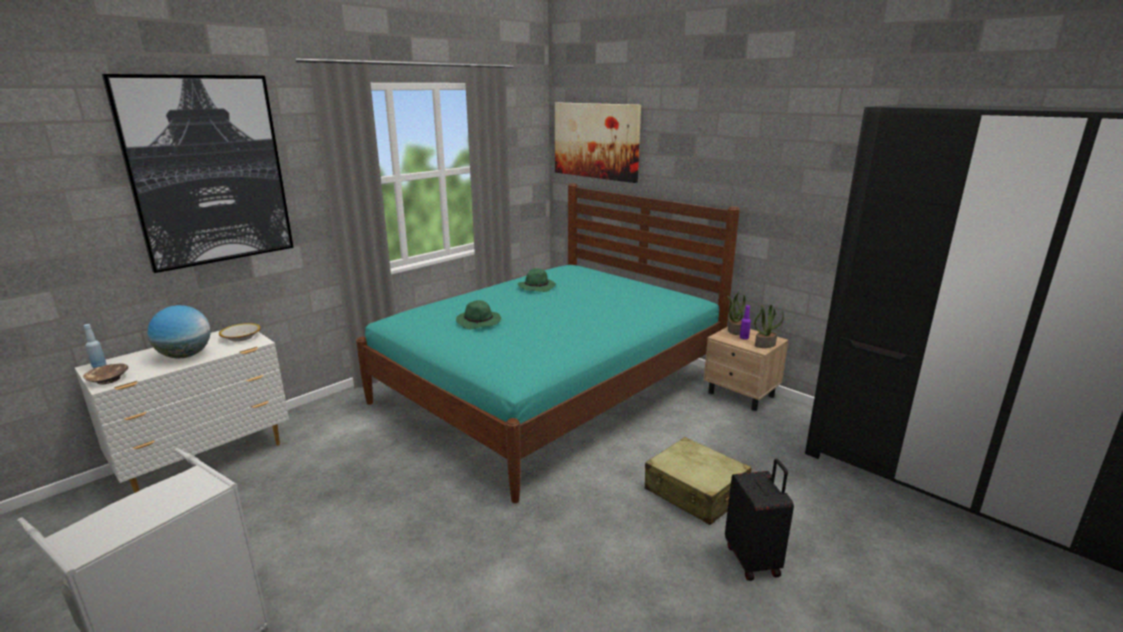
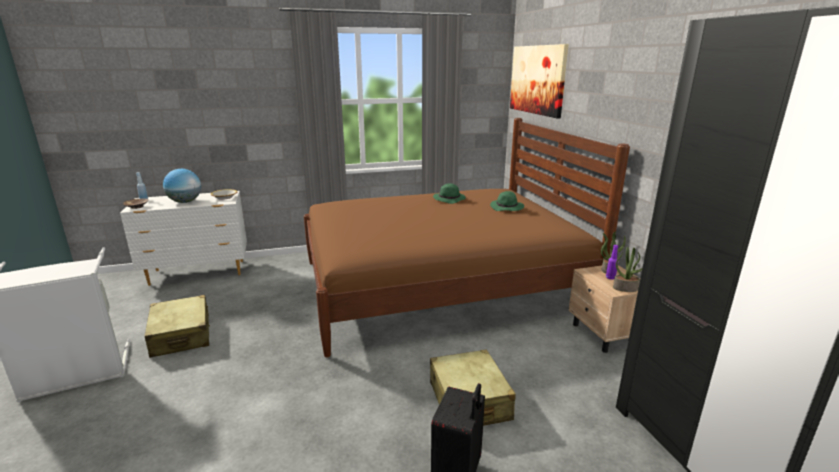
camera: 30 degrees right, 0 degrees up
picture [102,74,294,273] -> none
turquoise bed [356,183,740,503] -> brown bed [304,118,630,357]
green hat [456,300,501,329] -> green hat moved to [490,191,524,211]
none -> beige suitcase [145,295,210,358]

